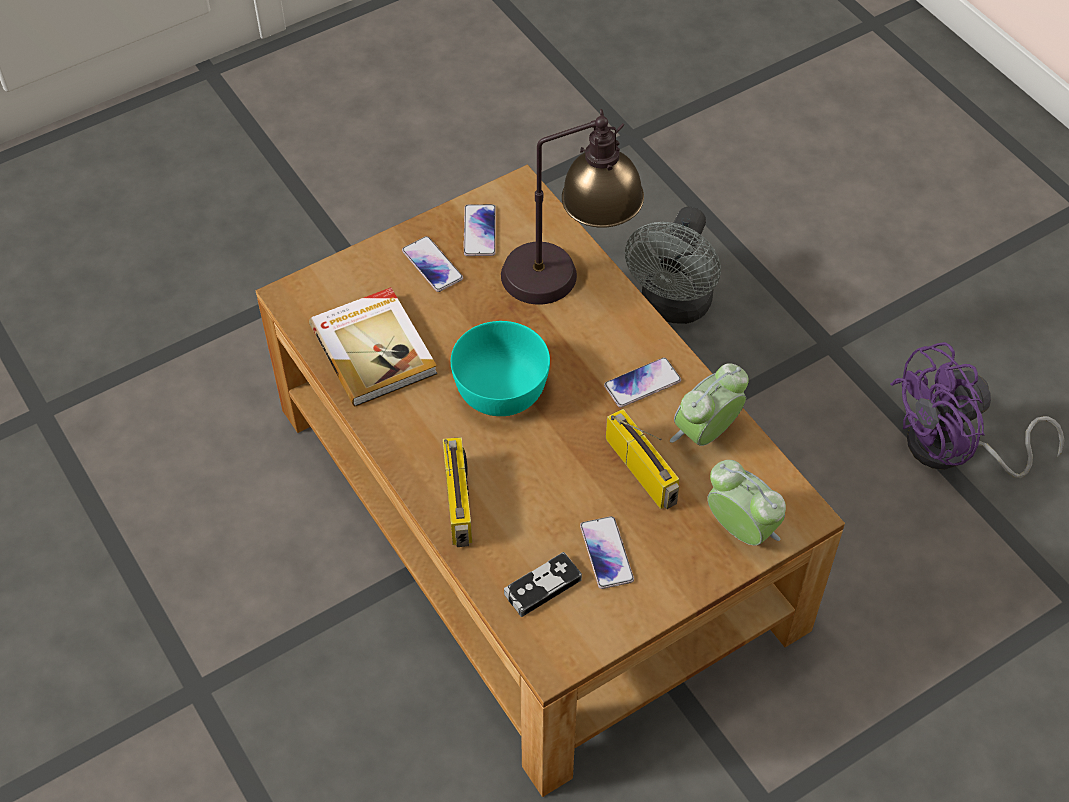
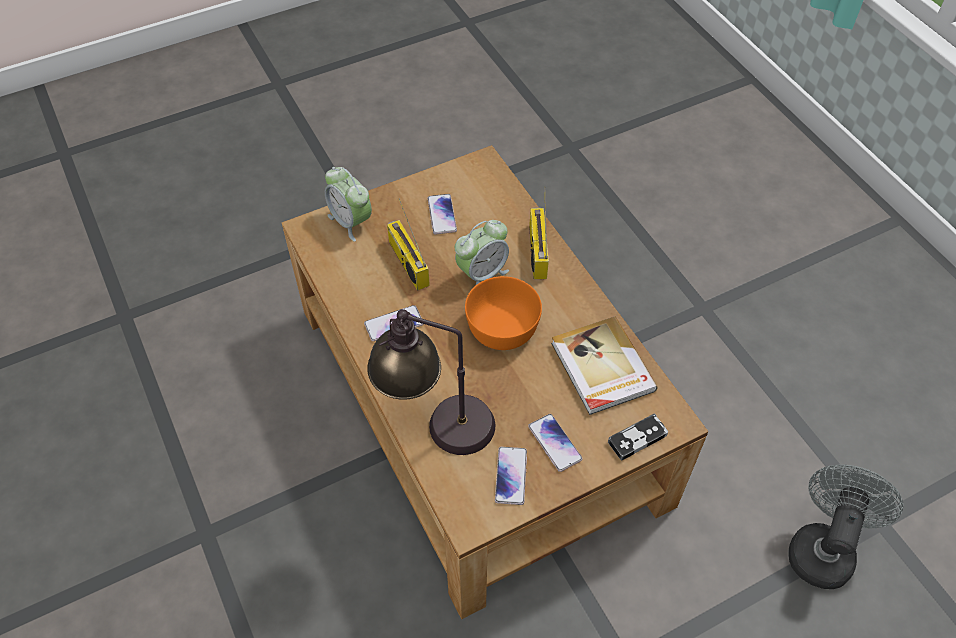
camera: 175 degrees left, 0 degrees up
turquoise bowl [451,321,550,416] -> orange bowl [465,276,542,350]
game controller [504,552,582,617] -> game controller moved to [608,414,668,461]
grey fan [625,207,721,324] -> grey fan moved to [788,465,903,589]
alarm clock [670,363,749,446] -> alarm clock moved to [455,220,509,286]
purple fan [890,342,1064,478] -> none

